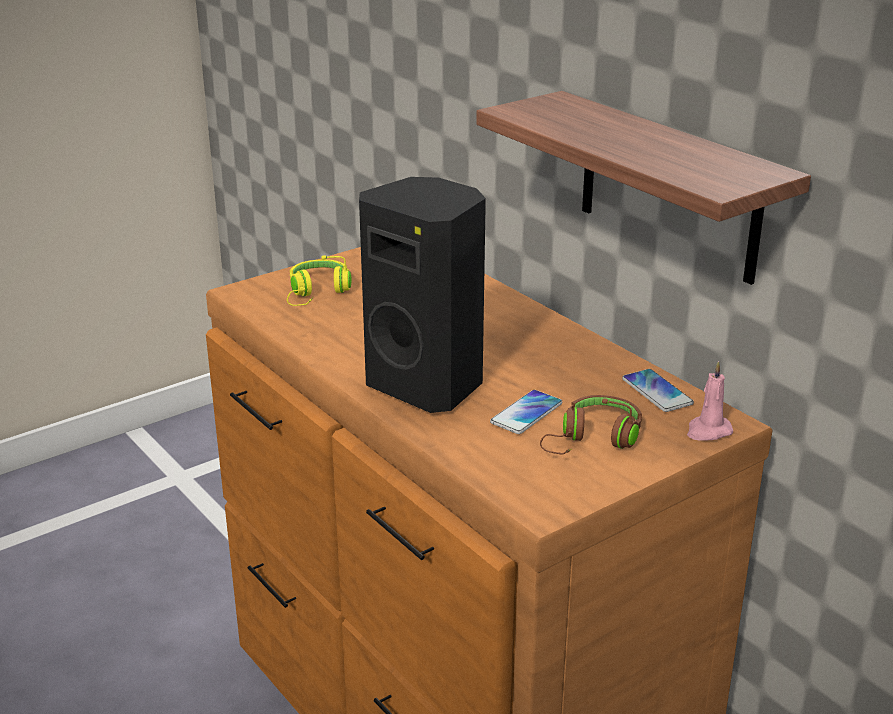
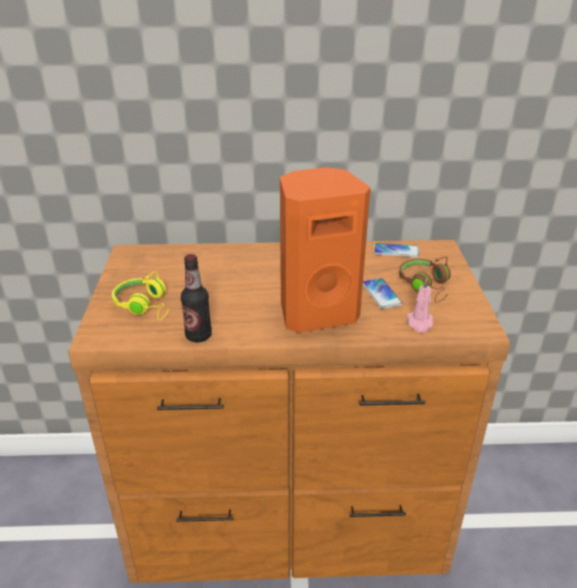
camera: 55 degrees left, 5 degrees up
black speaker [359,177,486,413] -> orange speaker [280,167,371,333]
shelf [476,91,811,285] -> none
pink candle [687,361,733,441] -> pink candle moved to [406,278,433,333]
none -> bottle [181,254,212,343]

